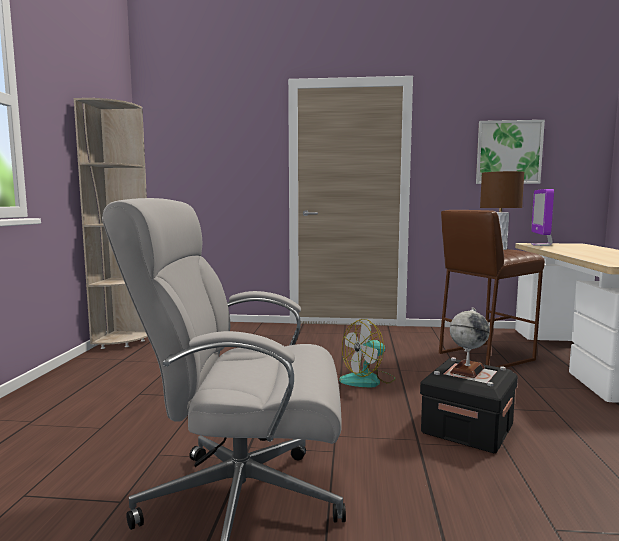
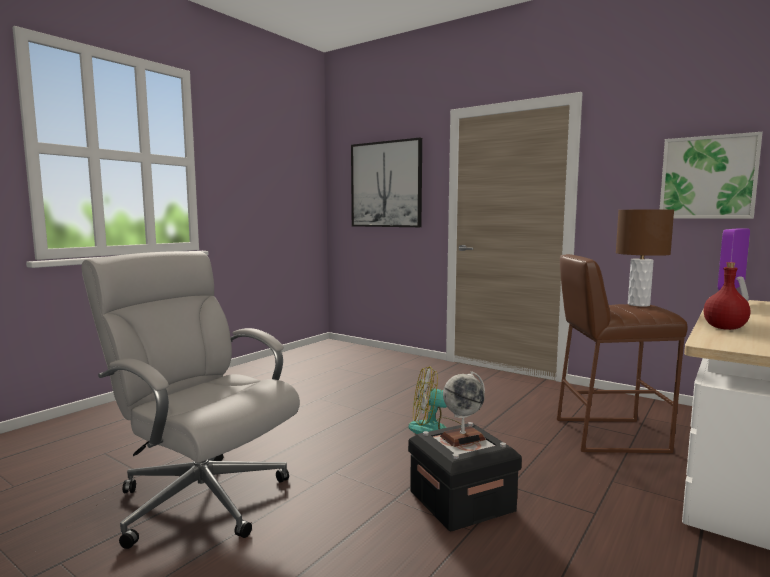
camera: 30 degrees right, 0 degrees up
beige bookcase [74,98,148,349] -> none
none -> picture [351,138,422,227]
none -> red bottle [704,262,750,330]

